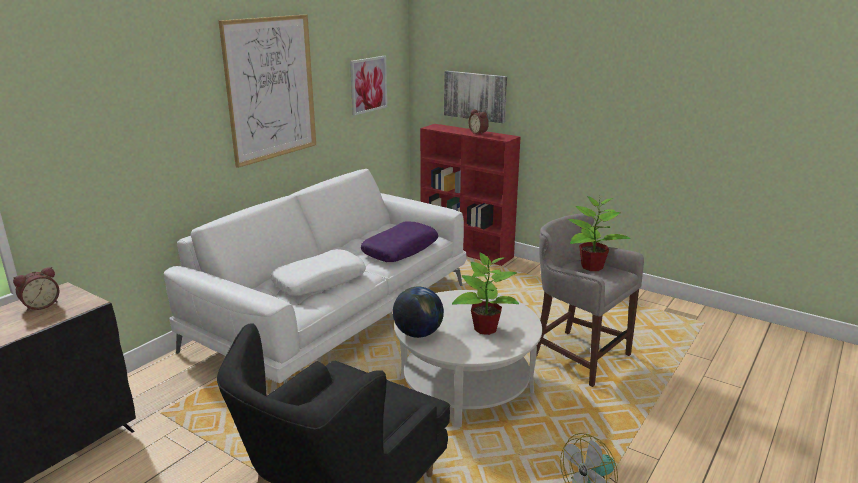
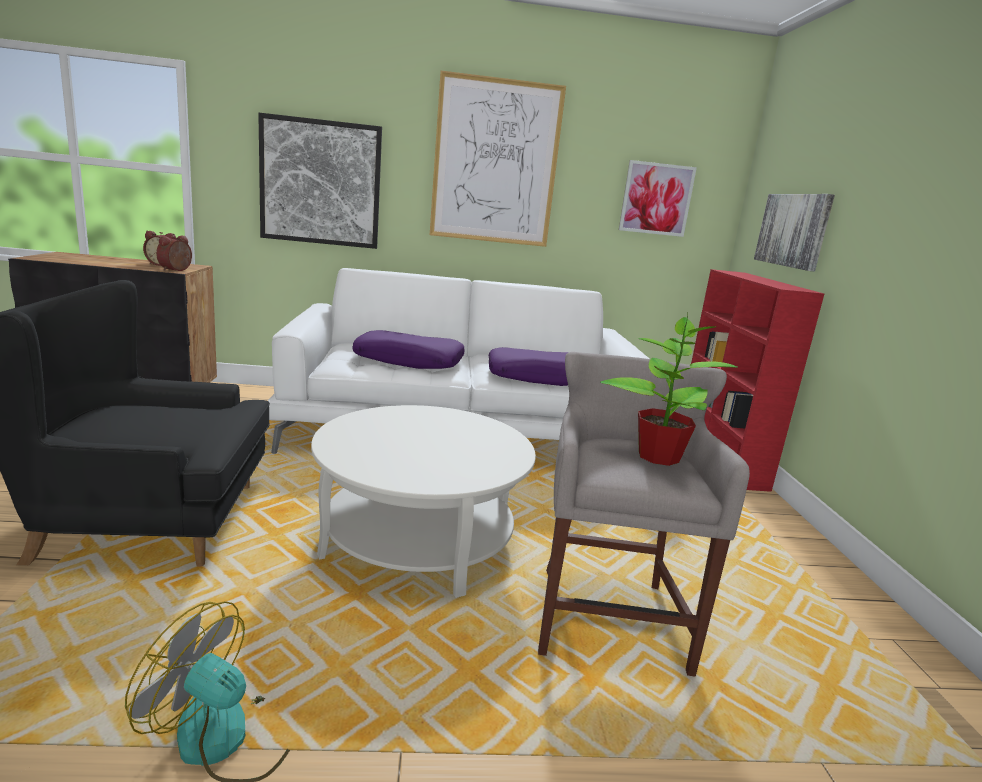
camera: 50 degrees right, 5 degrees down
white pillow [270,249,366,296] -> purple pillow [352,330,465,369]
globe [393,287,444,338] -> none
potted plant [452,252,519,335] -> none
alarm clock [468,109,489,134] -> alarm clock moved to [156,236,192,271]
none -> picture [258,113,382,249]

